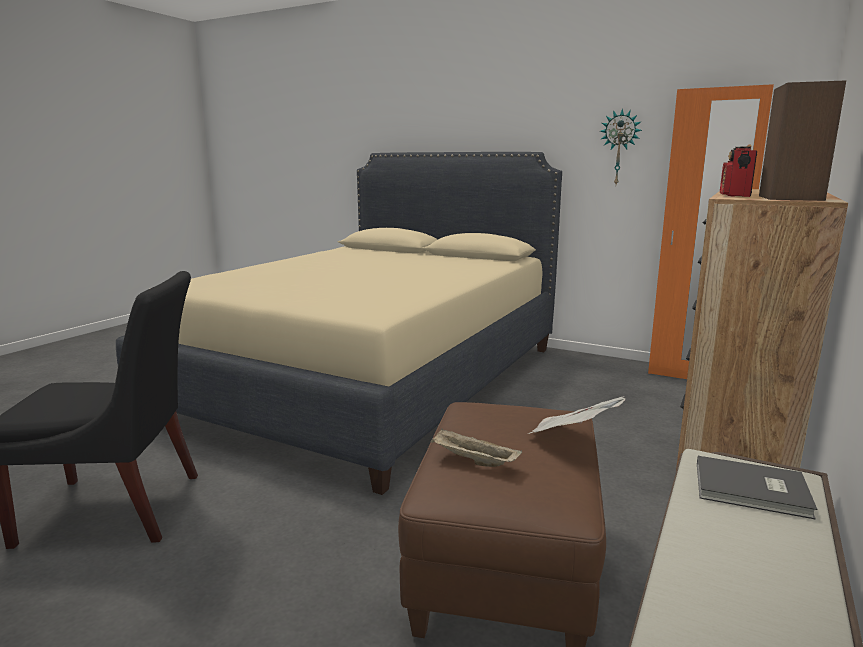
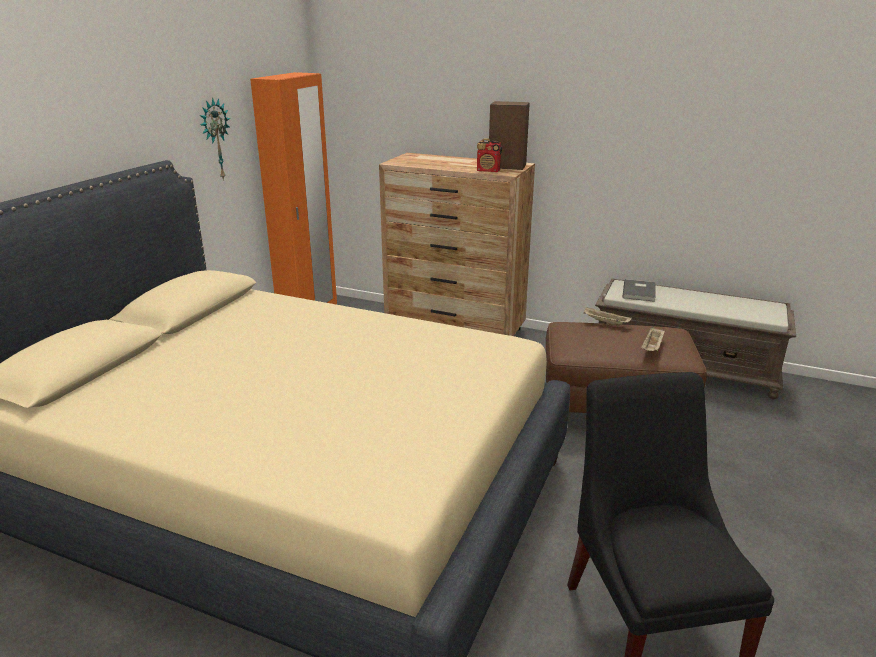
camera: 95 degrees left, 10 degrees up
newspaper [528,396,625,434] -> beige tray [583,307,632,326]

